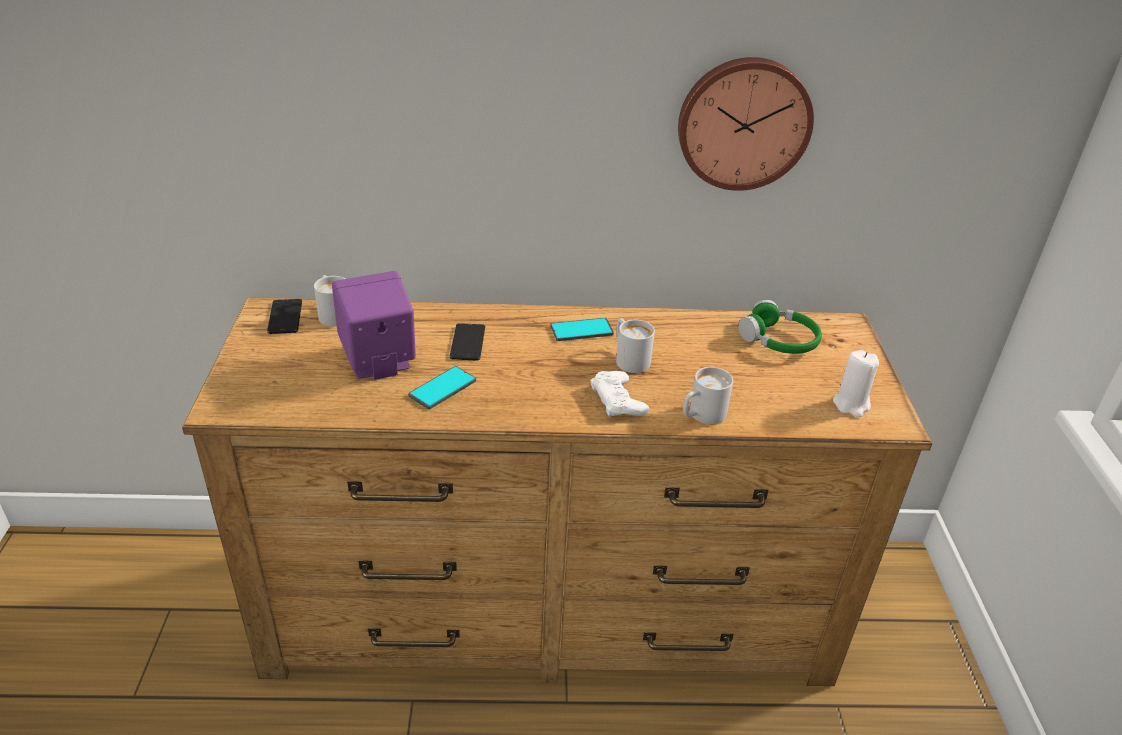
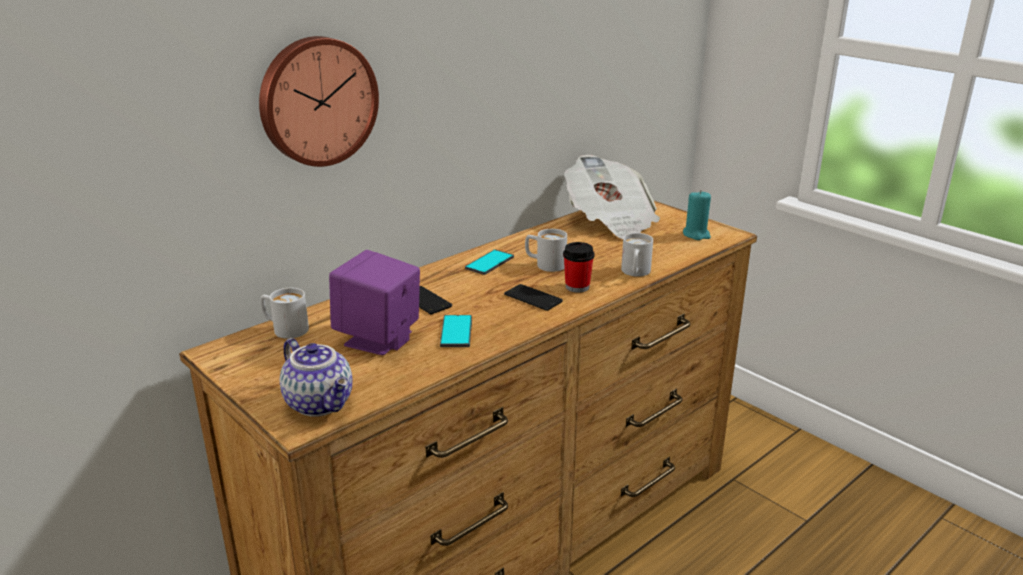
camera: 40 degrees left, 10 degrees down
phone [267,299,302,334] -> phone moved to [504,284,563,311]
white game controller [590,371,649,417] -> cup [563,242,595,293]
wall clock [678,57,814,191] -> wall clock moved to [259,36,379,167]
green headphones [739,300,822,354] -> newspaper [564,155,660,239]
white candle [833,350,879,417] -> turquoise candle [683,190,711,240]
none -> teapot [280,338,353,417]

